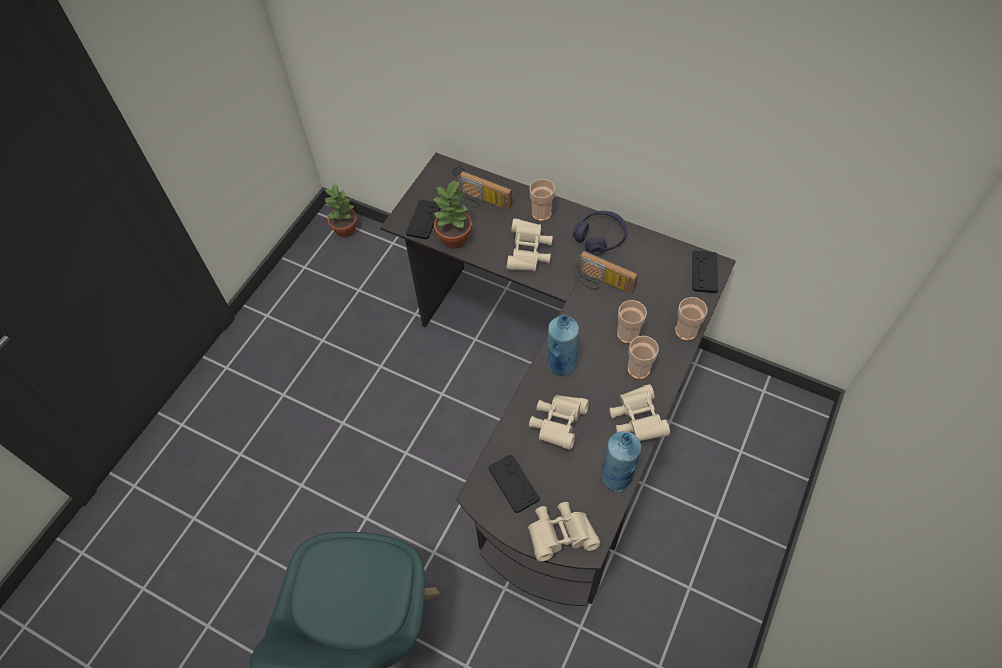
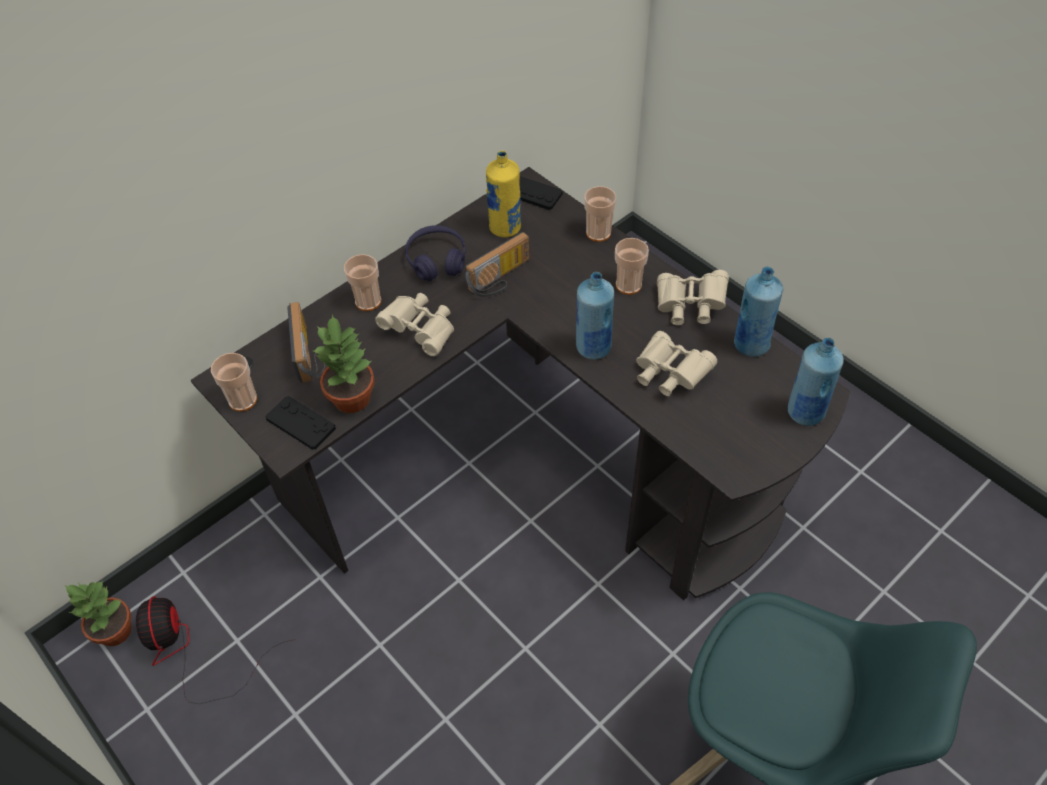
camera: 70 degrees left, 5 degrees down
radio [456,171,512,210] -> radio turned 60 degrees counterclockwise [287,302,326,383]
black game controller [488,454,540,513] -> none
beige binoculars [528,502,601,561] -> blue bottle [788,338,844,426]
cup [617,300,647,344] -> cup moved to [211,353,257,412]
none -> fan [136,596,296,704]
none -> yellow bottle [486,151,521,238]

